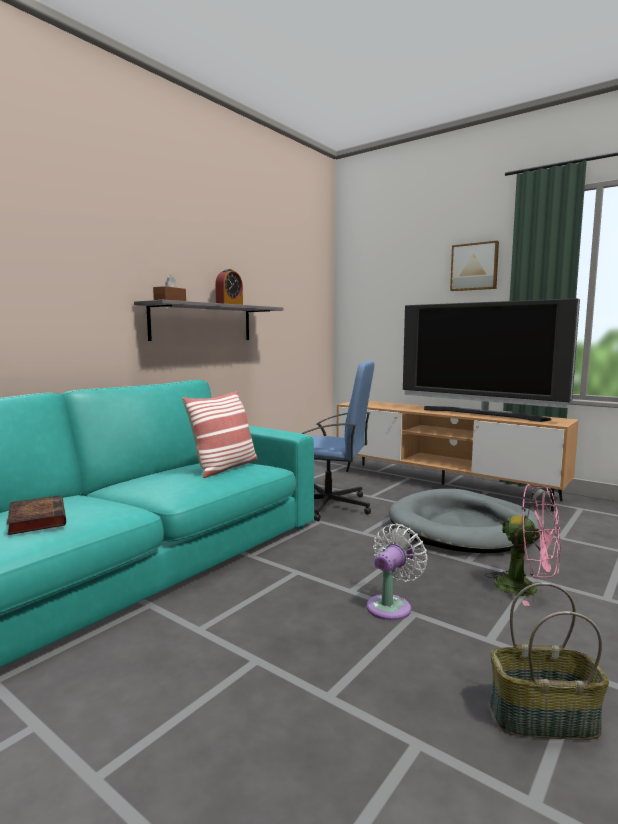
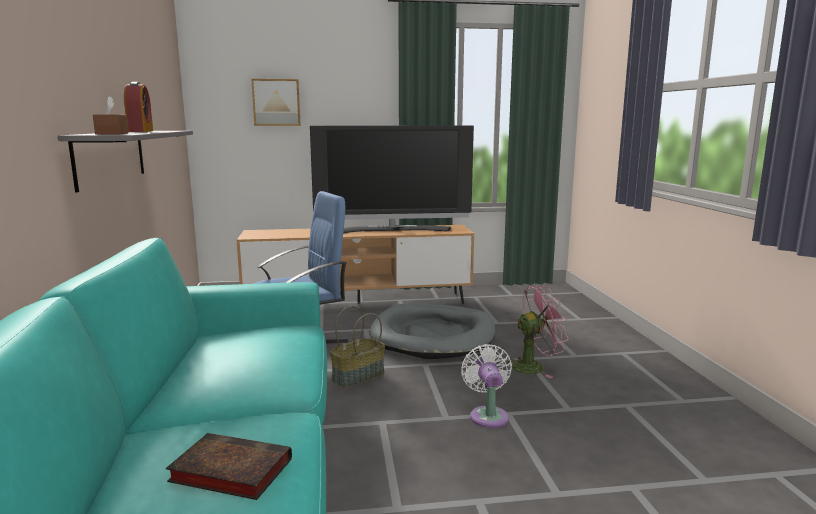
camera: 45 degrees left, 5 degrees up
pillow [182,391,257,478] -> none
picture [450,241,499,291] -> picture moved to [251,79,301,126]
basket [490,583,609,740] -> basket moved to [330,306,385,388]

